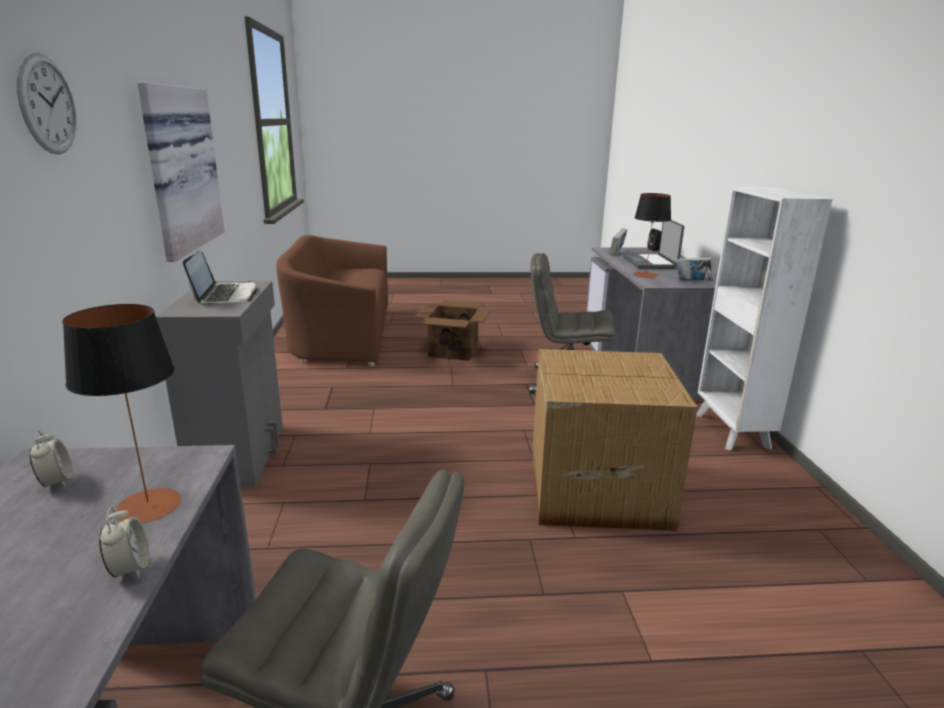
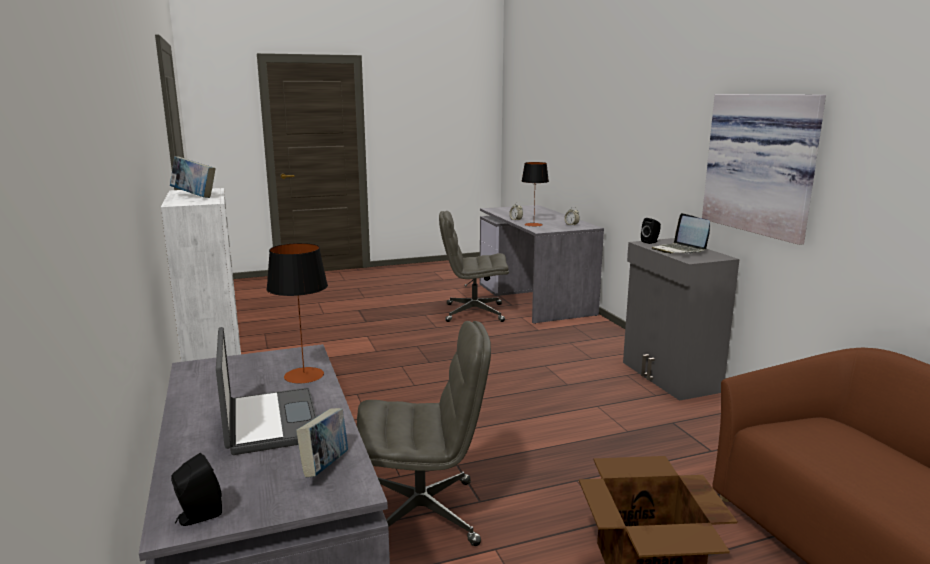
camera: 165 degrees right, 5 degrees down
wall clock [17,53,76,154] -> none
cardboard box [532,349,698,531] -> none
book [677,257,715,281] -> book moved to [170,156,216,198]
none -> black speaker [641,218,661,244]

